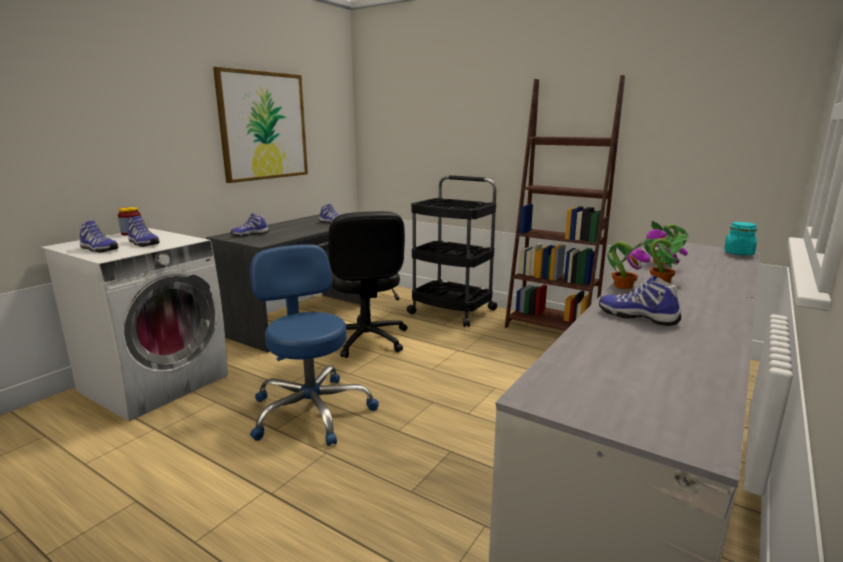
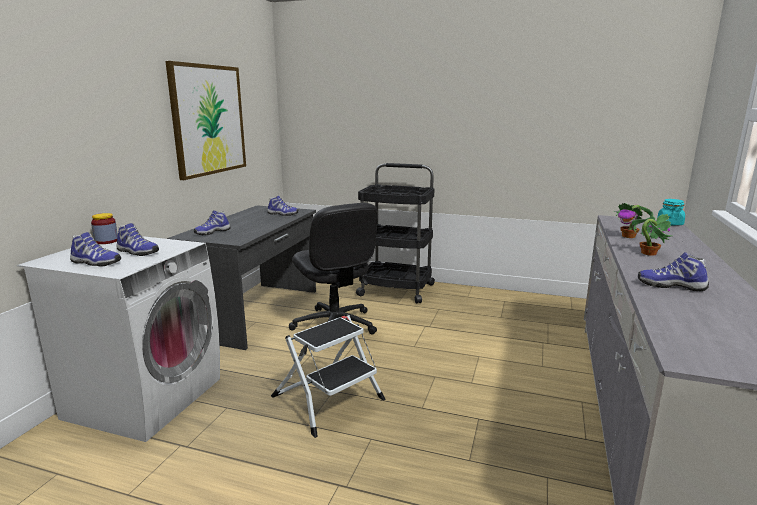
camera: 15 degrees left, 0 degrees up
blue office chair [250,244,379,446] -> step ladder [271,314,385,438]
brown bookcase [505,75,625,331] -> none
potted plant [607,240,651,289] -> none

